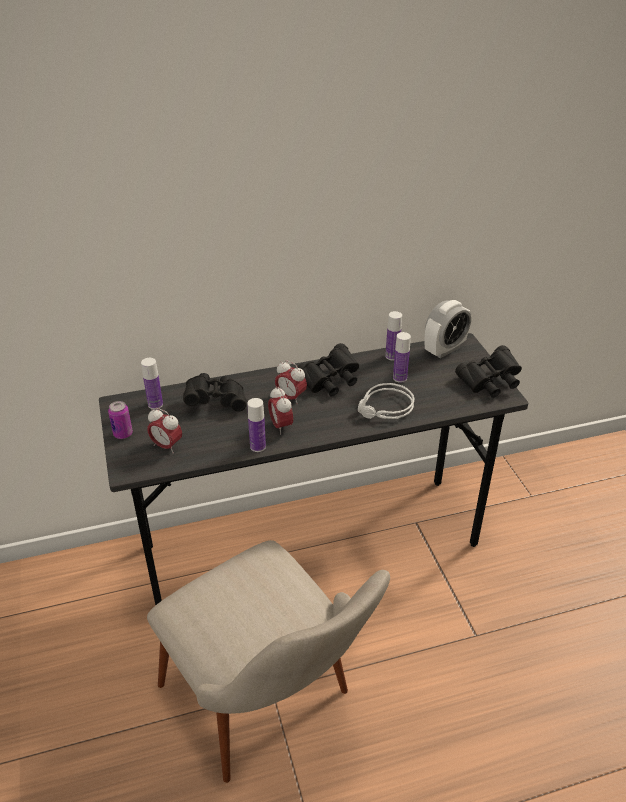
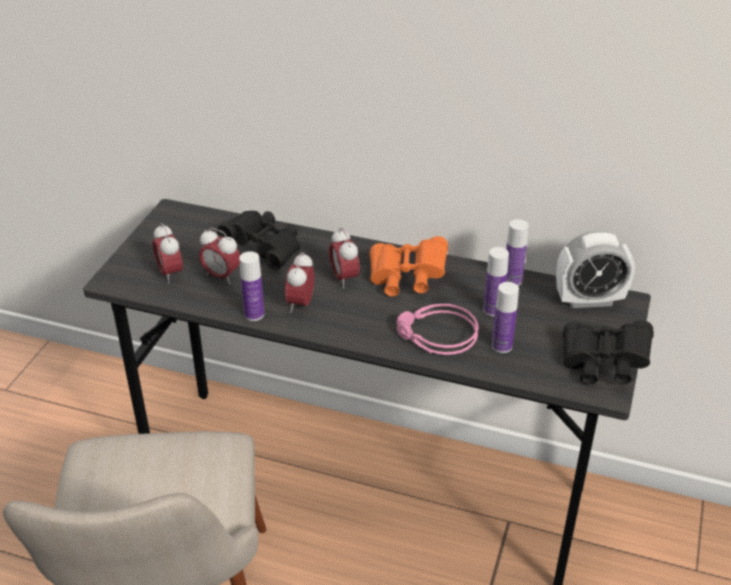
camera: 35 degrees right, 0 degrees up
can [108,401,133,439] -> none
bottle [141,358,163,410] -> bottle moved to [492,282,519,353]
black binoculars [297,343,359,396] -> orange binoculars [370,236,448,296]
grey headphones [358,383,414,419] -> pink headphones [396,304,479,355]
none -> alarm clock [199,228,240,284]

